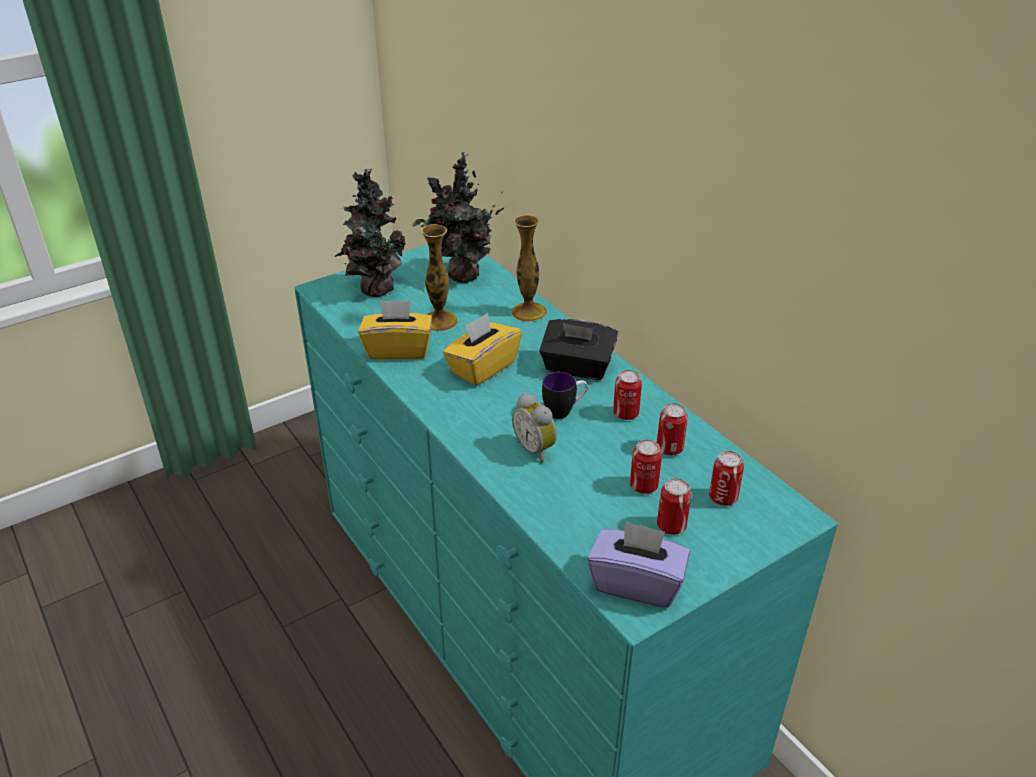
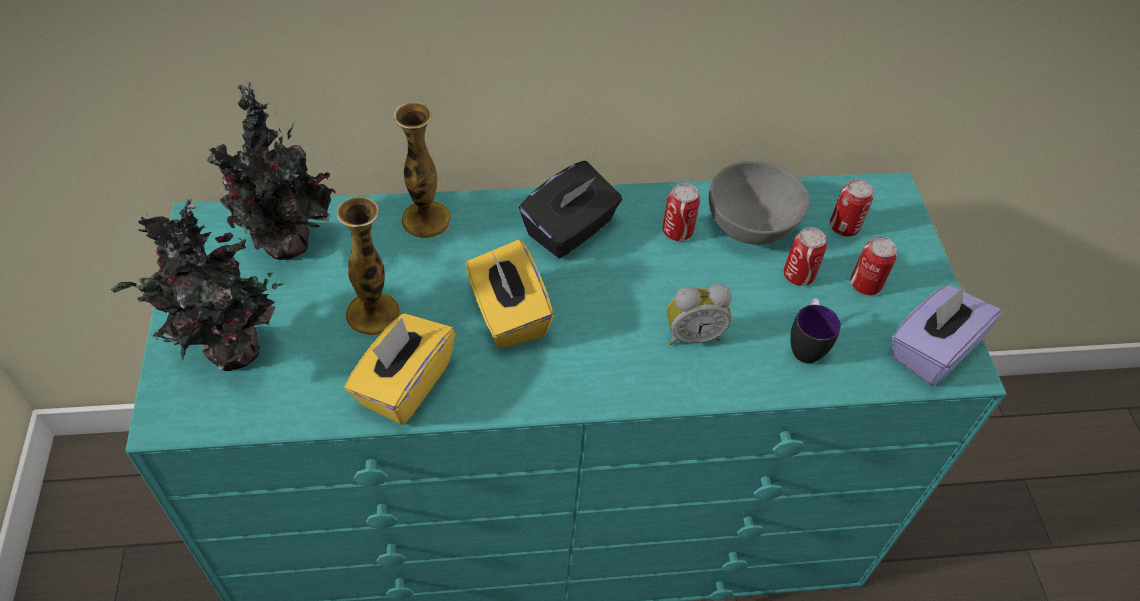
camera: 65 degrees left, 15 degrees up
mug [542,372,588,419] -> mug moved to [790,298,841,363]
can [657,403,688,455] -> grey bowl [709,161,809,245]

